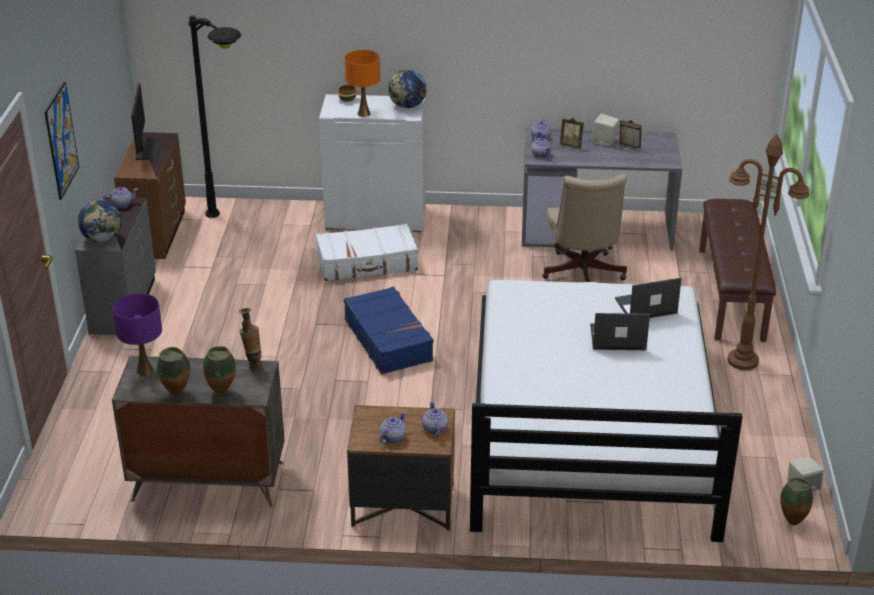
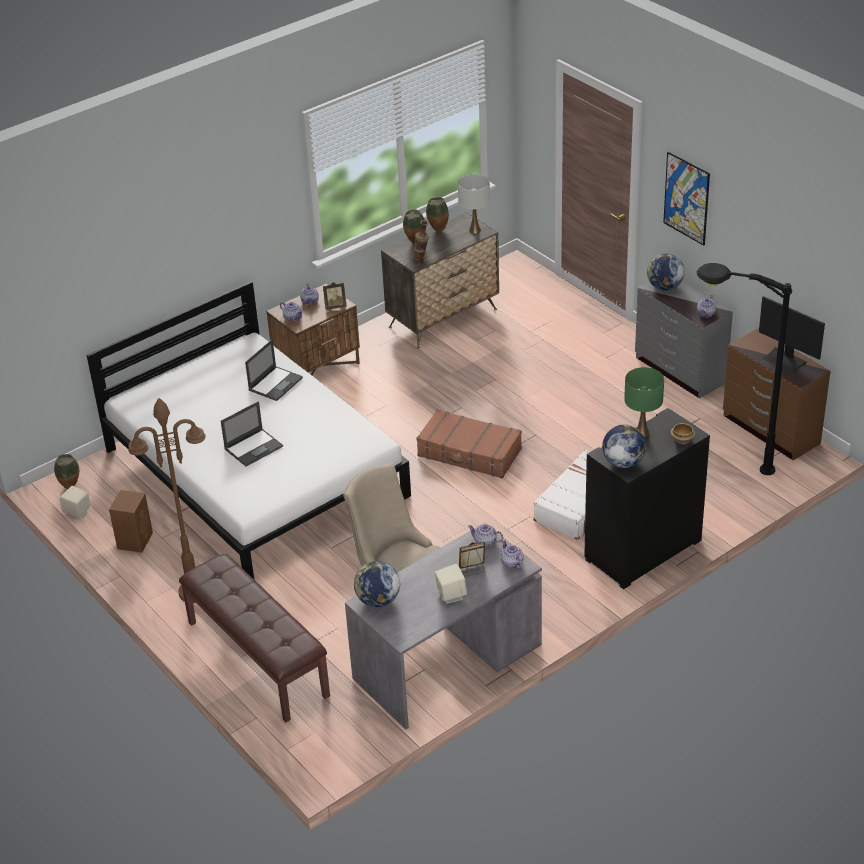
camera: 140 degrees right, 5 degrees up
purple table lamp [113,293,162,376] -> white table lamp [458,174,490,234]
white cabinet [319,94,425,232] -> black cabinet [584,408,710,589]
orange table lamp [344,50,380,117] -> green table lamp [624,367,664,437]
blue suitcase [344,286,433,375] -> brown suitcase [416,409,522,478]
laptop [615,278,682,318] -> laptop moved to [245,339,303,401]
picture frame [618,120,641,153] -> picture frame moved to [323,282,346,310]
none -> brown speaker [109,490,153,553]
none -> globe [354,561,400,607]

